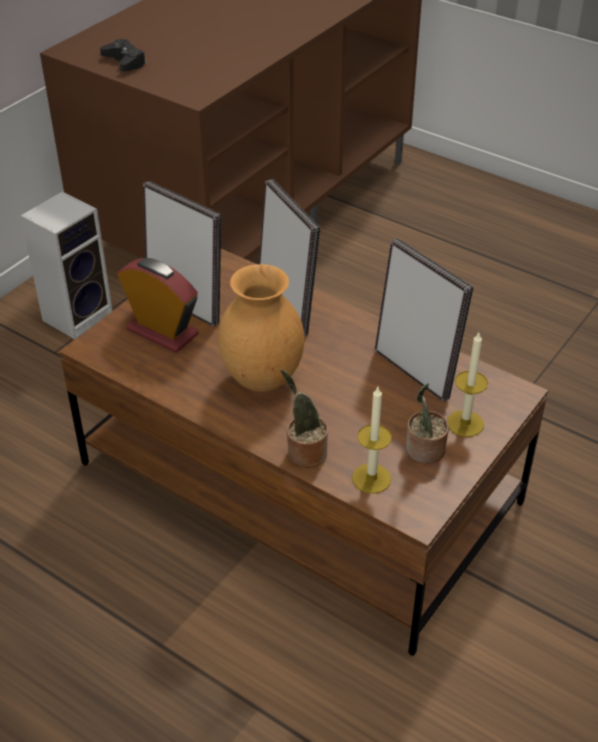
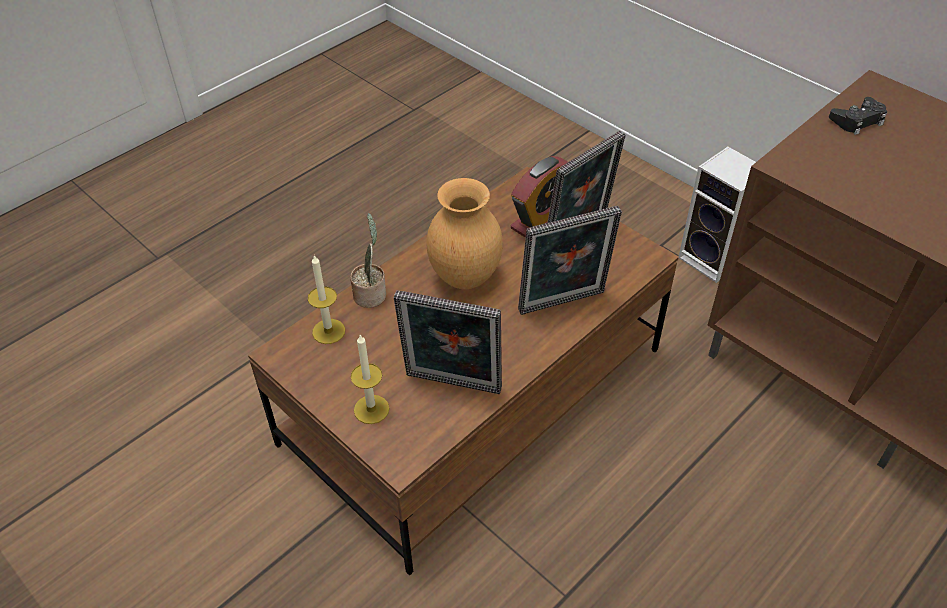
camera: 100 degrees right, 5 degrees up
picture frame [375,239,474,402] -> picture frame turned 45 degrees clockwise [394,290,502,394]
potted plant [406,383,449,464] -> none

